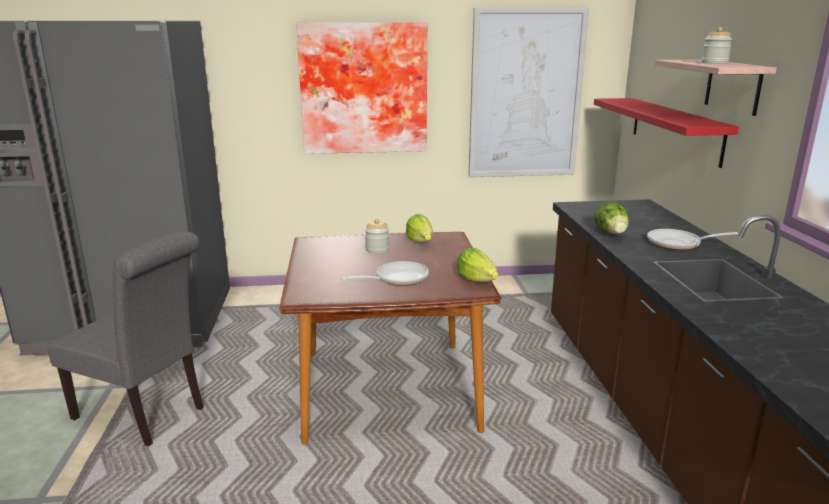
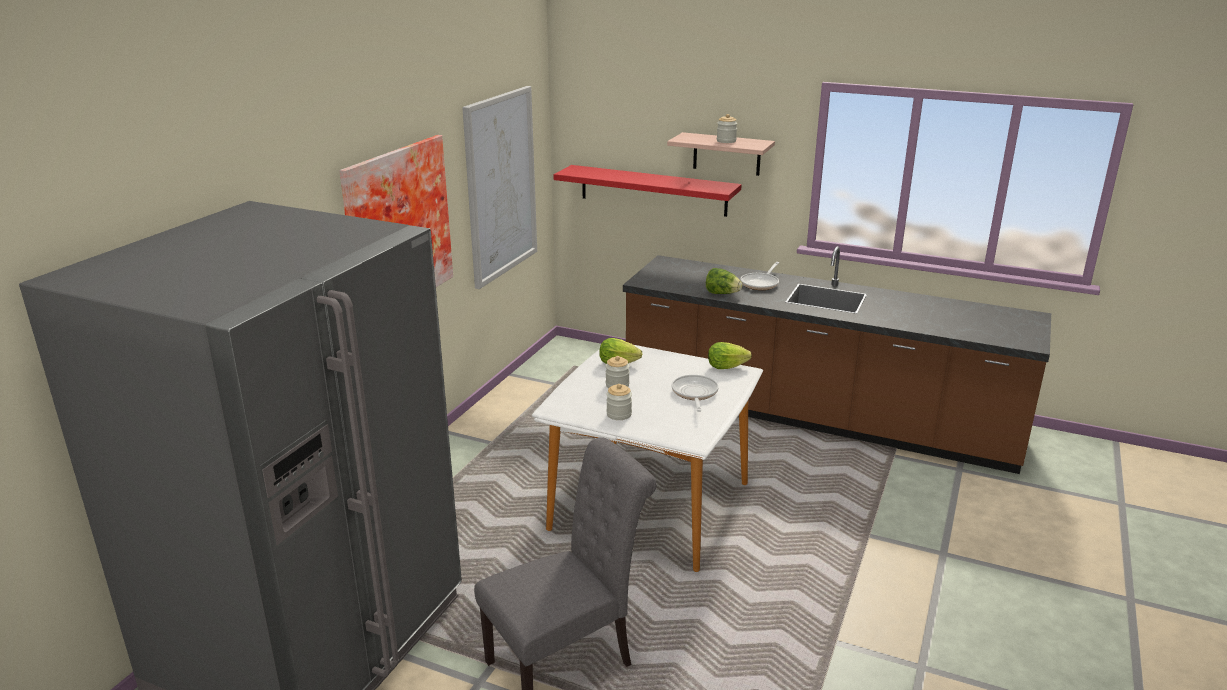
camera: 60 degrees left, 5 degrees up
brown dining table [279,232,501,445] -> white dining table [532,345,763,572]
none -> jar [606,384,632,420]

